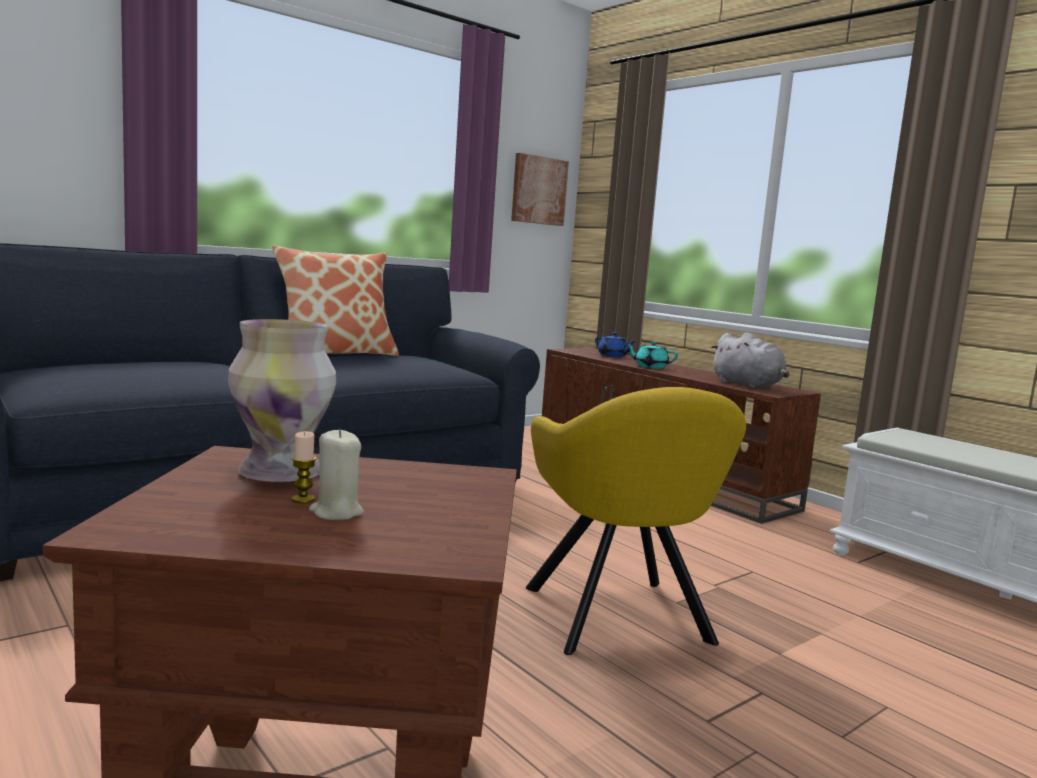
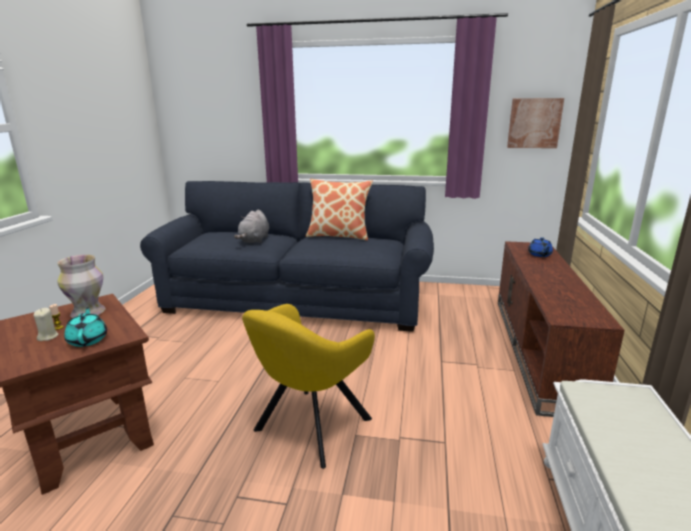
camera: 50 degrees right, 10 degrees up
turquoise teapot [626,341,678,369] -> turquoise teapot moved to [64,307,107,347]
grey plush toy [711,333,789,388] -> grey plush toy moved to [234,210,269,243]

